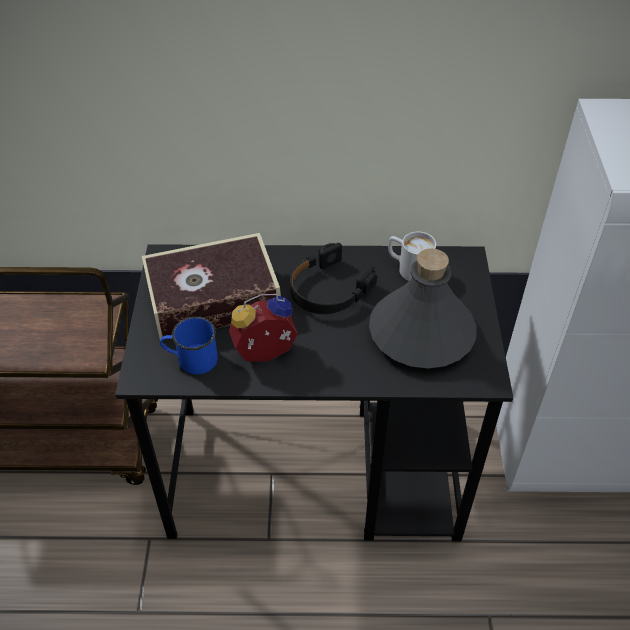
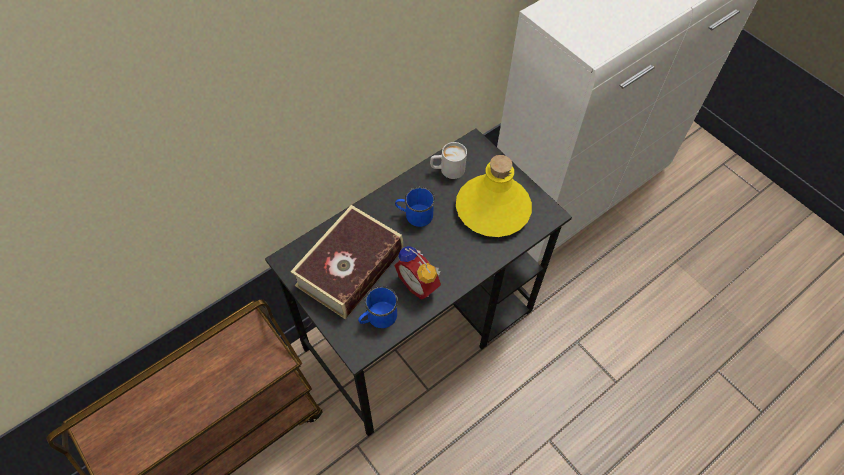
camera: 40 degrees left, 10 degrees up
alarm clock [229,294,298,362] -> alarm clock turned 75 degrees counterclockwise [394,246,441,300]
black headphones [290,243,377,314] -> blue mug [395,187,435,227]
grey bottle [369,248,477,369] -> yellow bottle [456,155,532,237]

